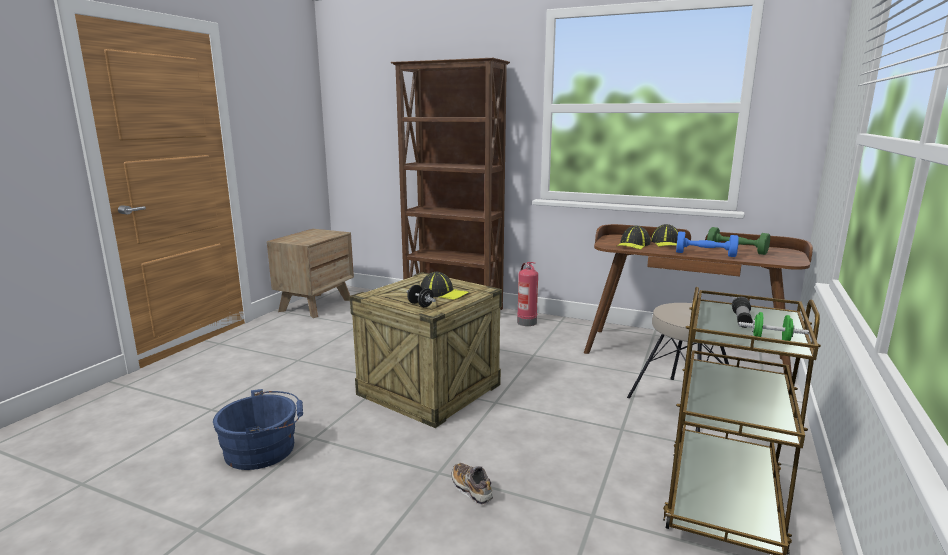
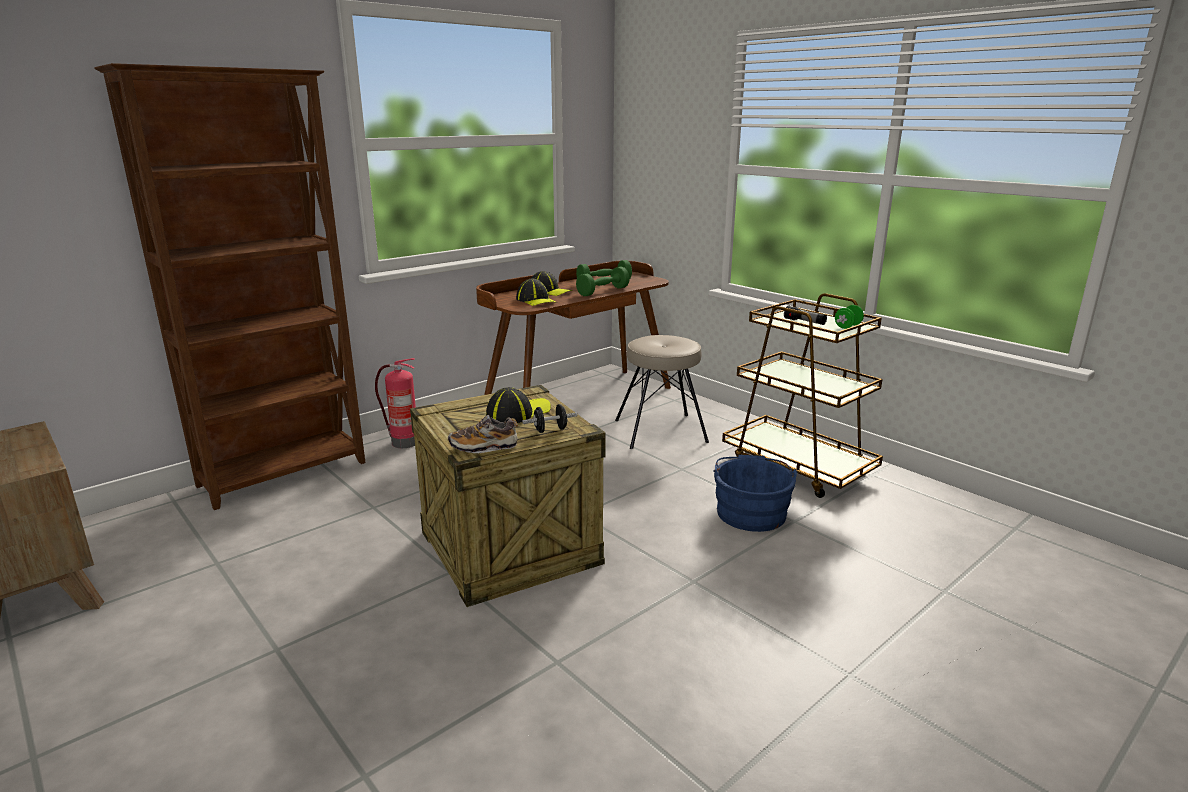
camera: 65 degrees left, 5 degrees up
blue bucket [213,389,303,470] -> blue bucket moved to [713,455,797,532]
shoe [452,463,493,505] -> shoe moved to [448,415,518,453]
blue dumbbell [676,232,739,257] -> green dumbbell [576,267,630,296]

